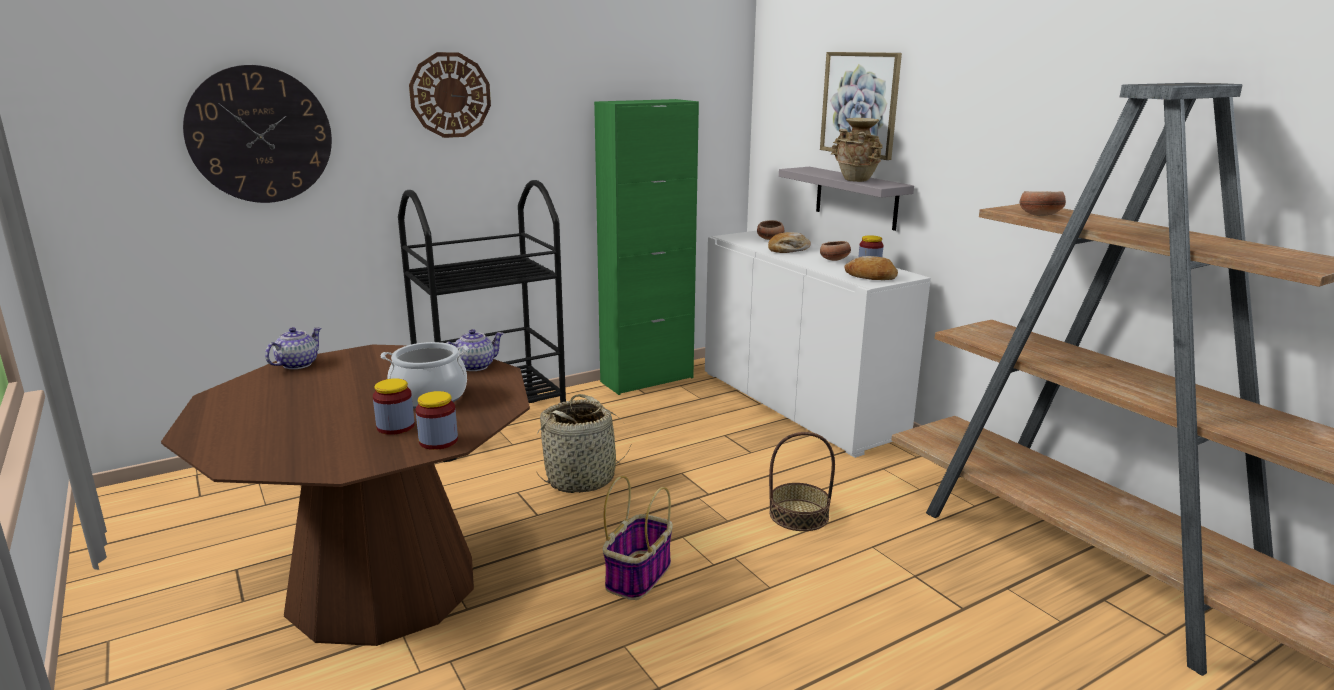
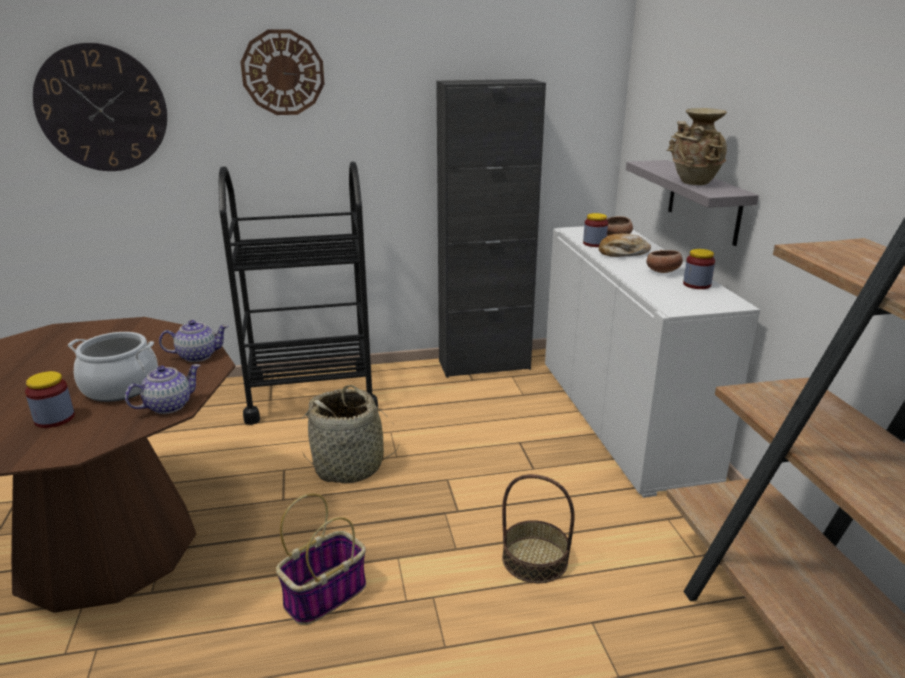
camera: 20 degrees right, 5 degrees up
teapot [265,327,321,369] -> teapot moved to [125,364,200,414]
jar [416,391,458,450] -> jar moved to [583,213,608,247]
green cabinet [594,99,699,395] -> black cabinet [436,79,546,378]
picture [820,52,902,160] -> none
bread [844,256,898,280] -> none
bowl [1020,191,1066,216] -> none

